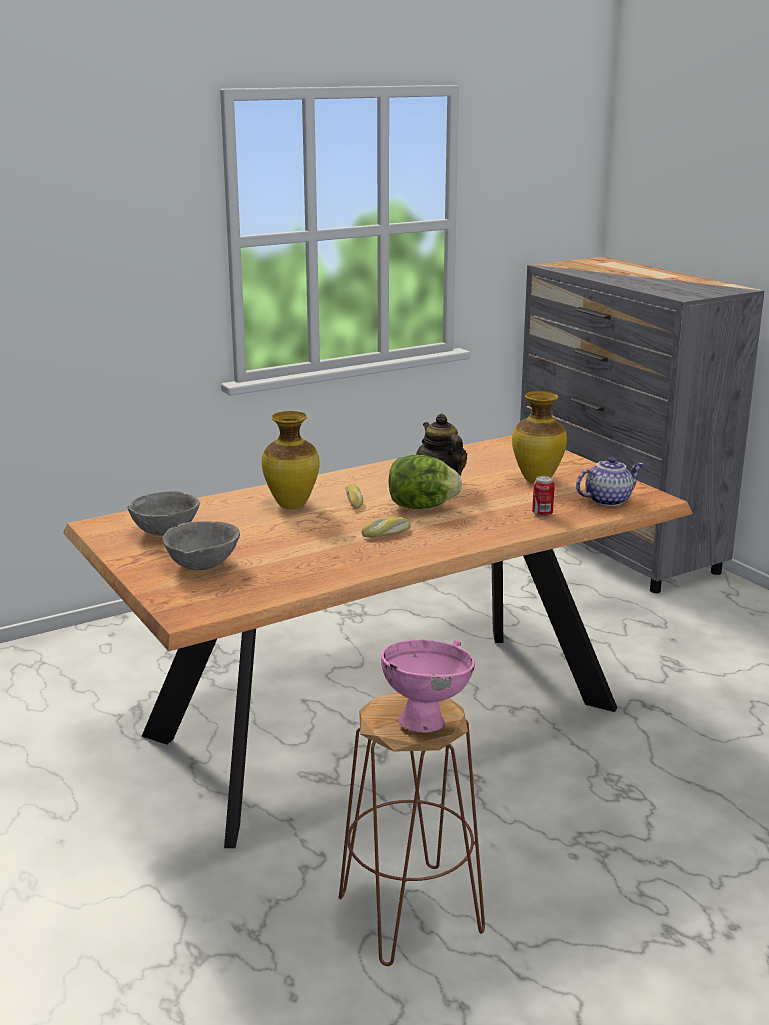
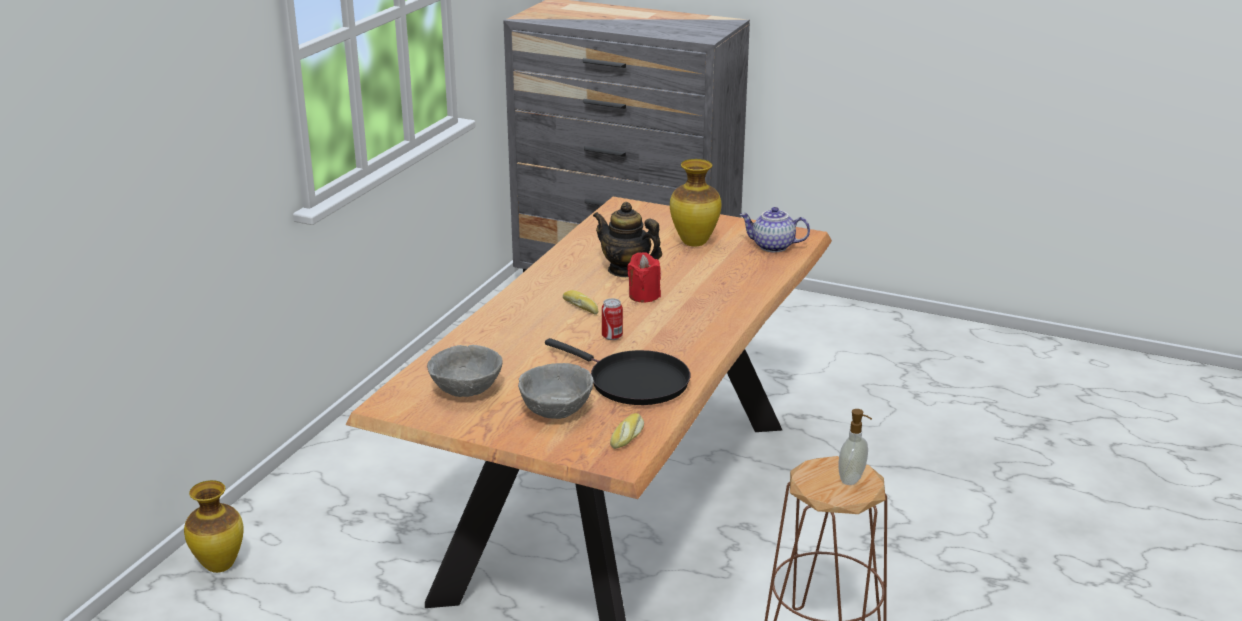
camera: 35 degrees left, 5 degrees up
vase [262,411,320,509] -> vase moved to [184,480,244,573]
bread [361,517,411,537] -> bread moved to [610,413,644,449]
pink bowl [381,639,475,733] -> soap dispenser [839,409,872,485]
lettuce [388,455,462,509] -> red candle [627,252,661,303]
can [532,476,555,517] -> can moved to [602,298,623,340]
teapot [576,457,643,506] -> teapot turned 105 degrees counterclockwise [739,207,810,252]
none -> black frying pan [545,338,690,405]

